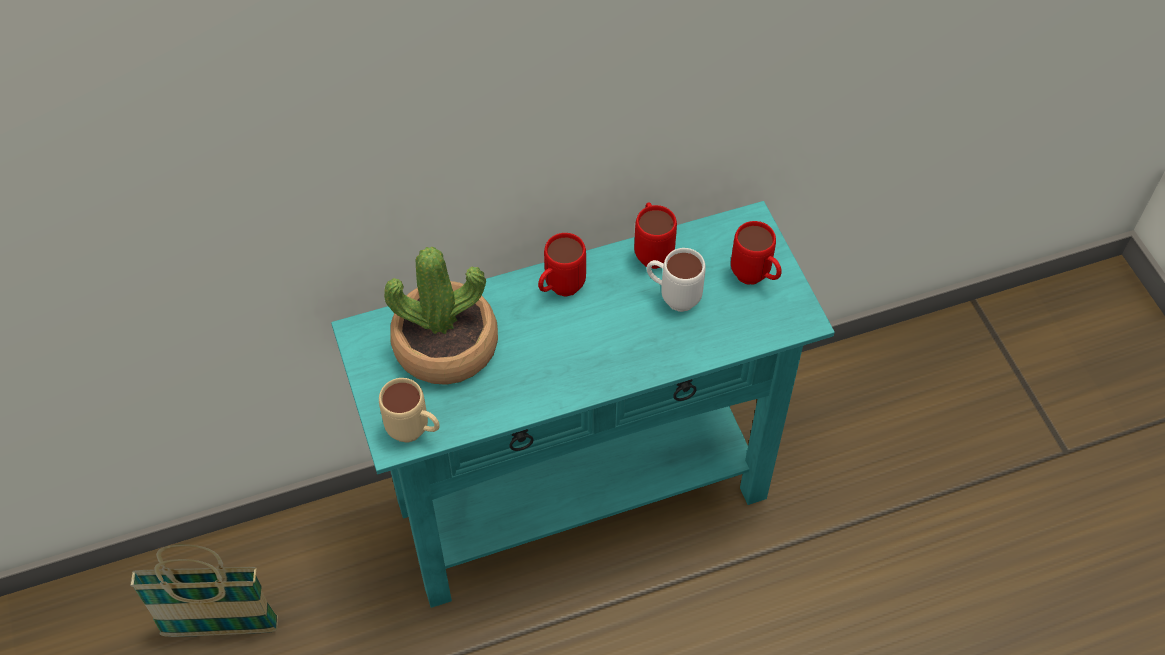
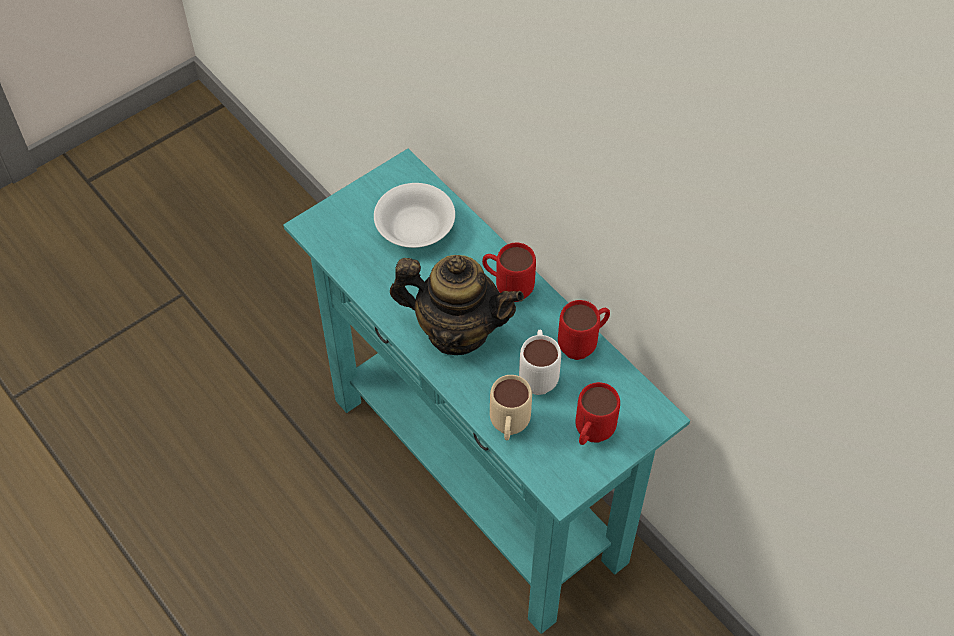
camera: 70 degrees right, 0 degrees up
basket [130,544,278,637] -> none
beige mug [379,378,440,443] -> beige mug moved to [490,375,532,441]
potted plant [384,247,498,385] -> white bowl [374,183,455,248]
none -> teapot [390,255,524,355]

